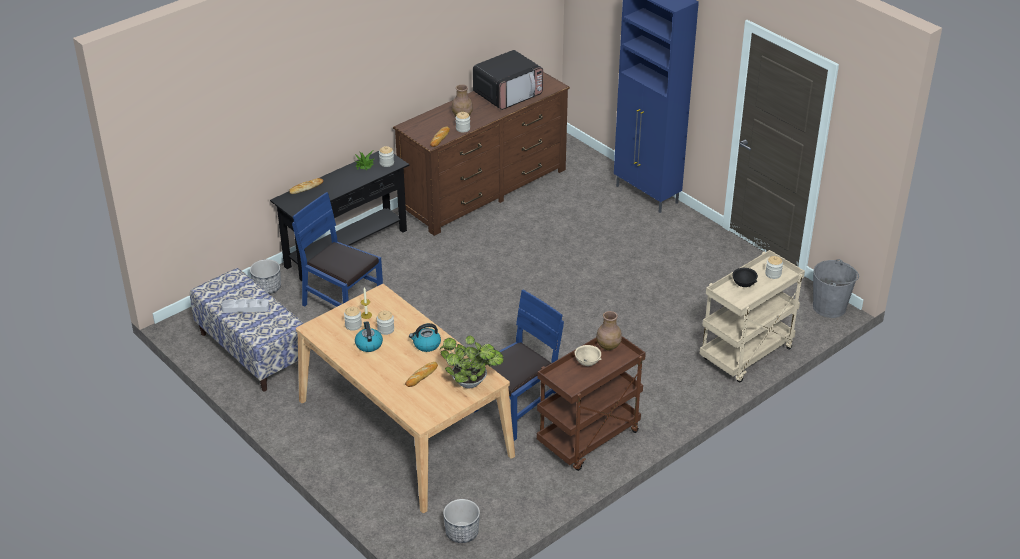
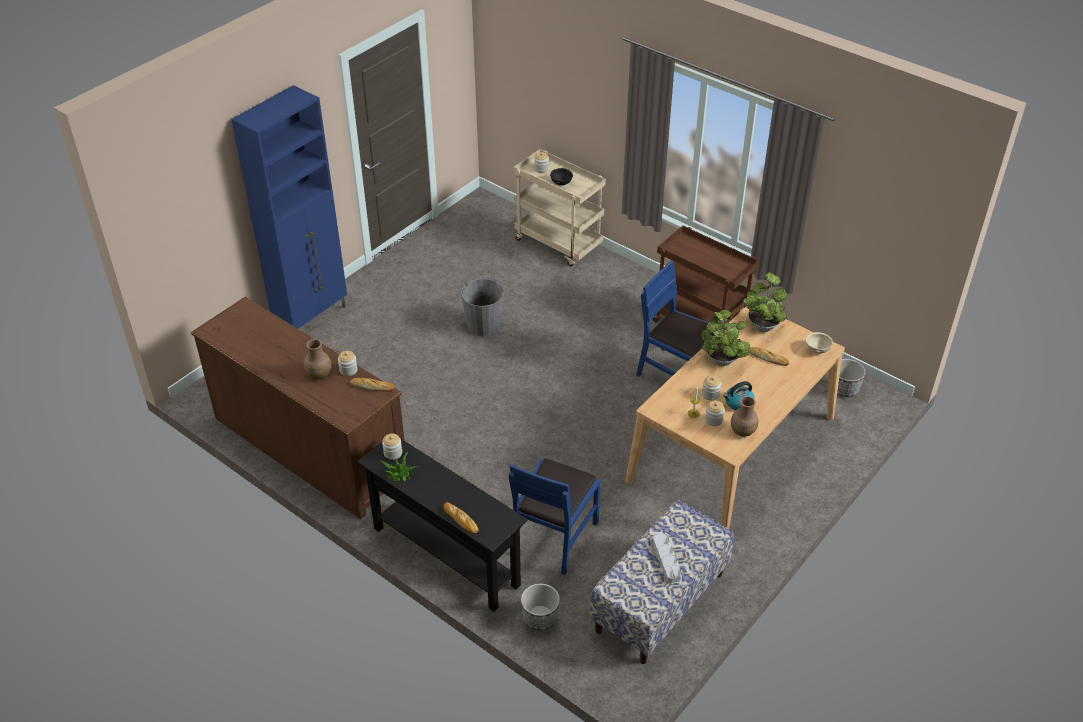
camera: 100 degrees left, 5 degrees up
kettle [409,323,441,352] -> potted plant [701,309,750,366]
microwave [473,50,543,110] -> none
beige bowl [574,345,601,366] -> beige bowl moved to [806,332,833,354]
brown vase [596,311,622,350] -> brown vase moved to [731,396,758,437]
grey bucket [813,259,859,318] -> grey bucket moved to [461,277,504,337]

